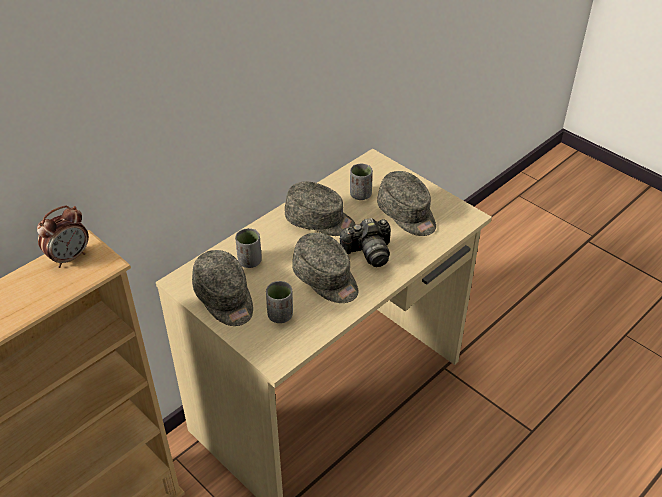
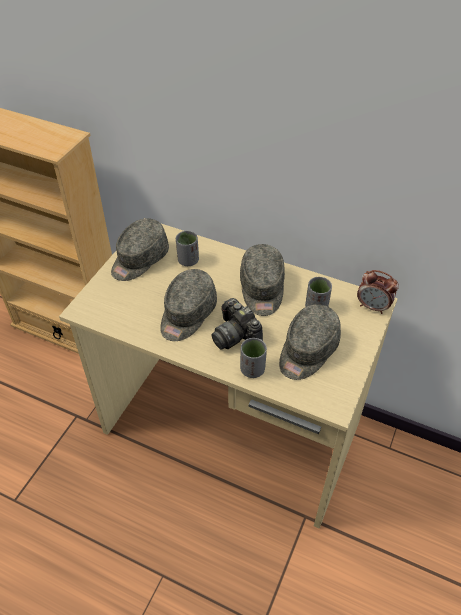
camera: 70 degrees right, 5 degrees up
alarm clock [37,205,89,268] -> alarm clock moved to [357,270,399,314]
grey cup [266,281,293,323] -> grey cup moved to [240,338,267,378]

